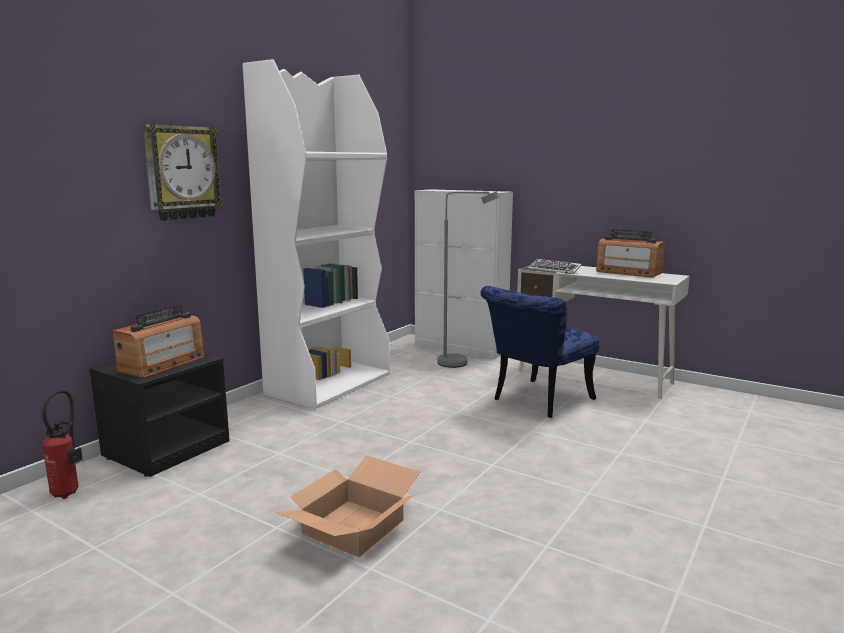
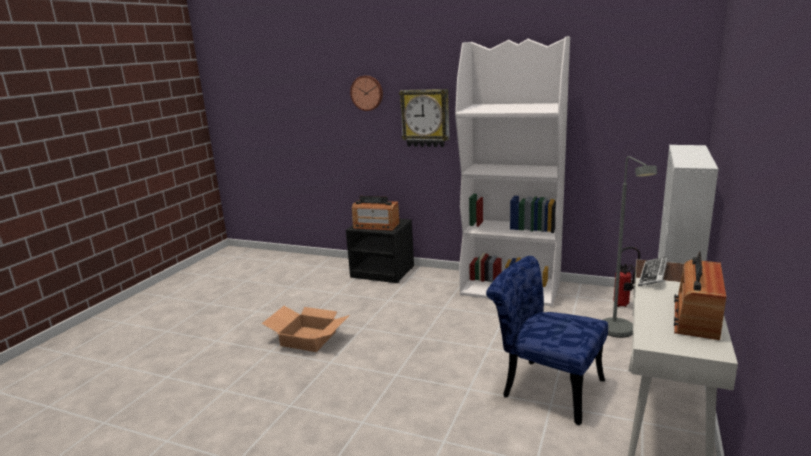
camera: 80 degrees right, 5 degrees up
fire extinguisher [42,389,83,499] -> fire extinguisher moved to [613,247,640,307]
none -> wall clock [350,75,383,111]

